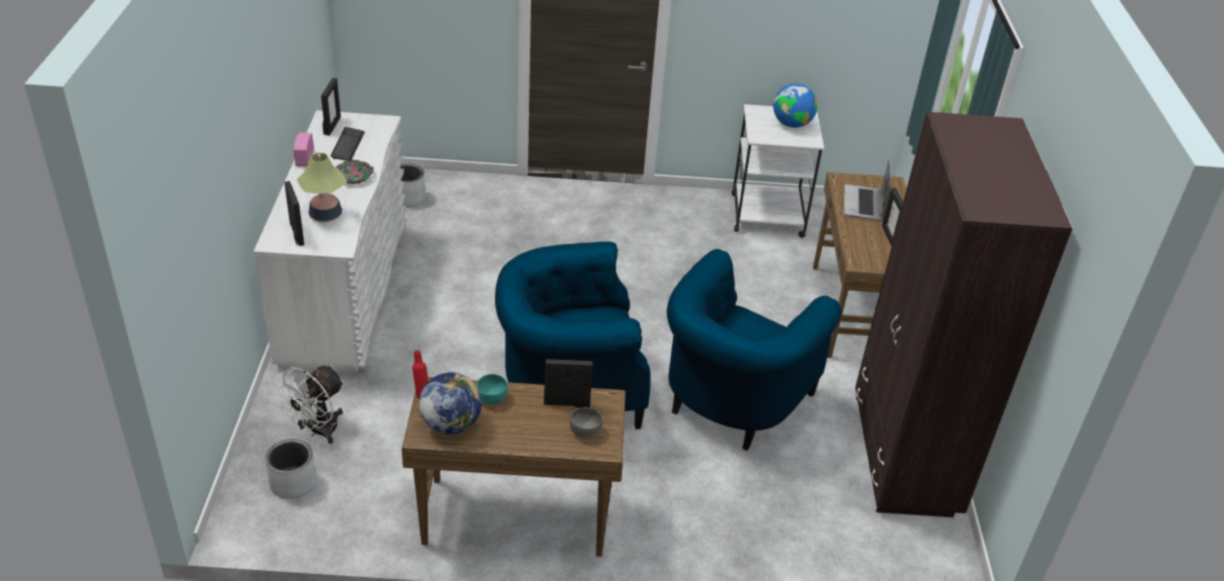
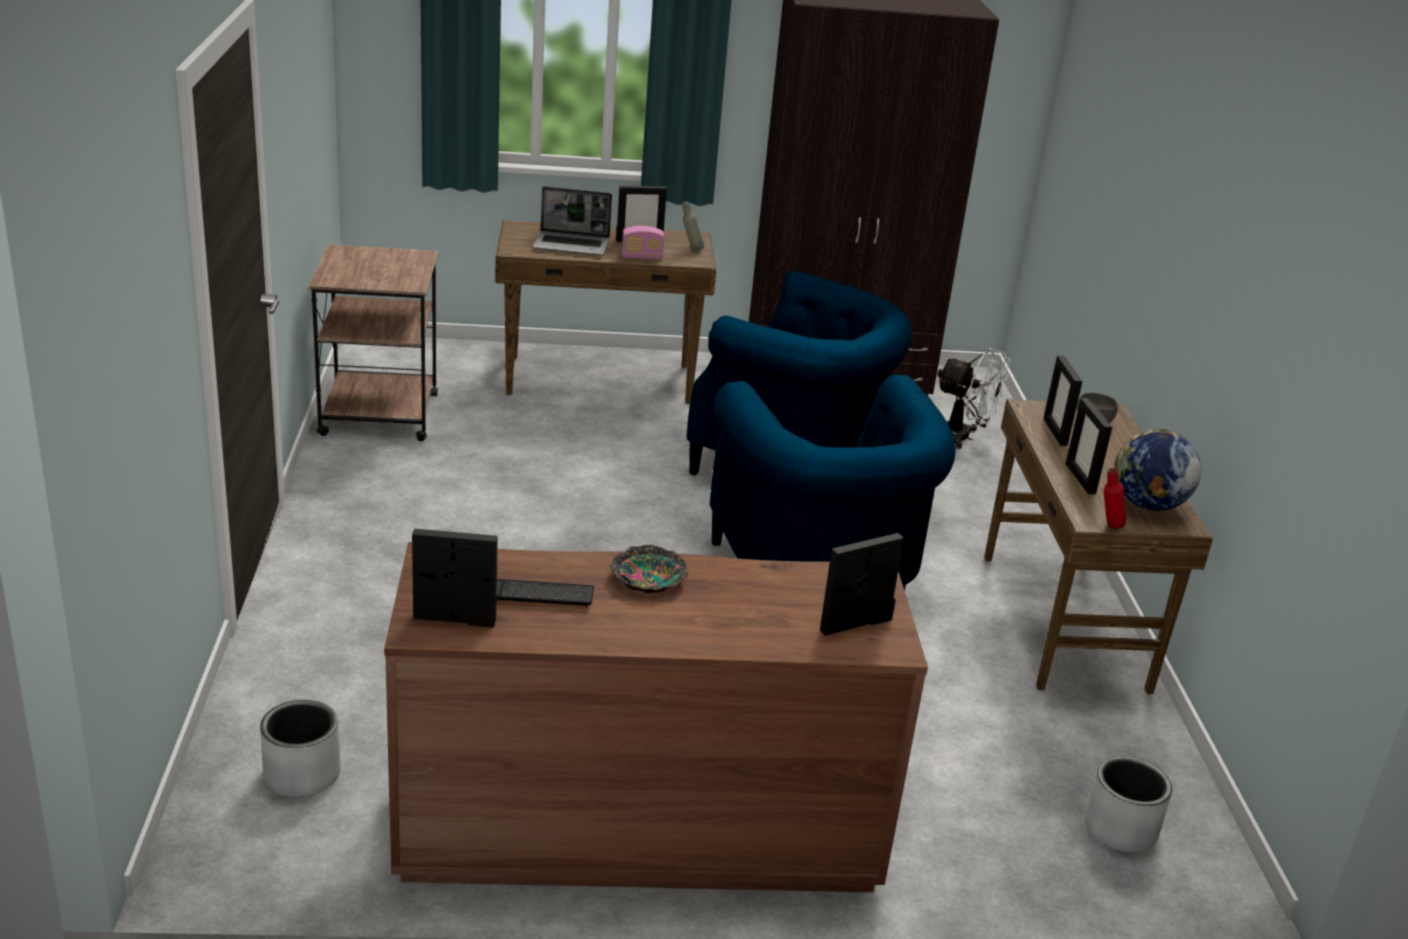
camera: 95 degrees left, 10 degrees down
white dresser [254,110,407,373] -> brown dresser [384,542,928,892]
white fan [273,365,344,444] -> white fan moved to [937,348,1010,449]
radio [293,133,314,167] -> radio moved to [622,226,664,260]
table lamp [297,153,347,222] -> none
turquoise bowl [476,374,508,405] -> picture frame [1066,398,1112,494]
white cart [731,104,824,238] -> brown cart [308,244,438,441]
globe [773,83,818,128] -> none
none -> grey bottle [682,201,704,251]

